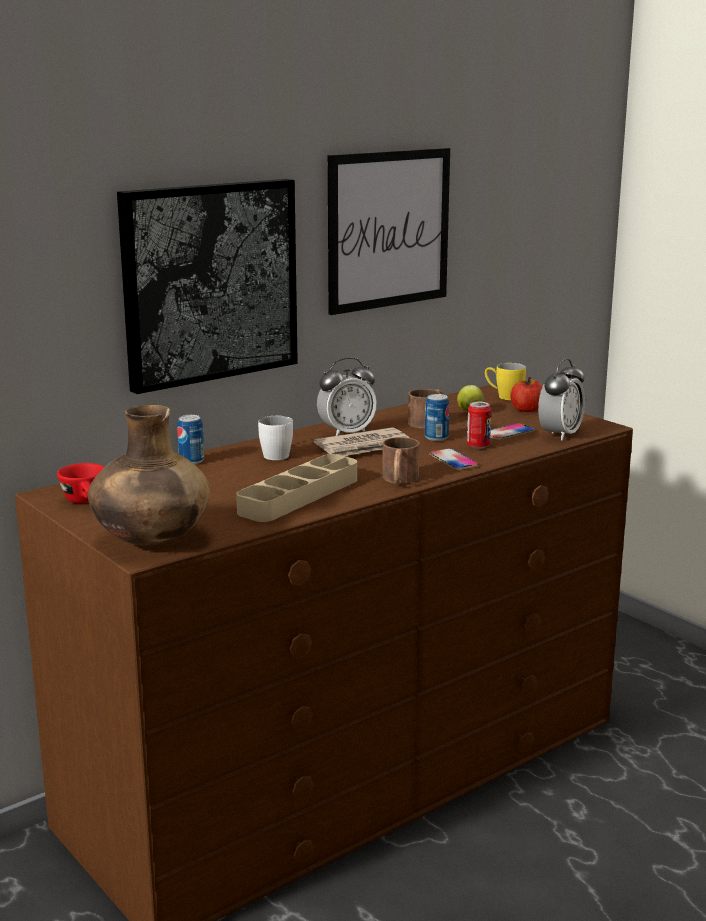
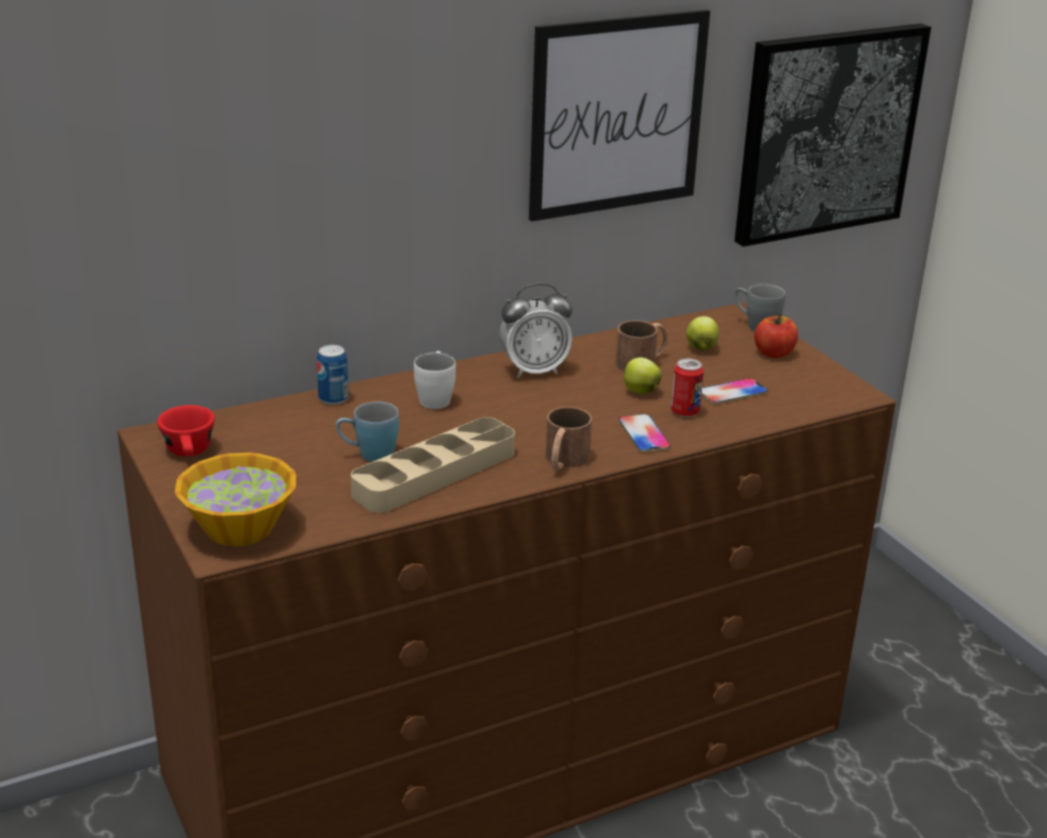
camera: 10 degrees right, 10 degrees up
brown vase [88,405,211,546] -> bowl [175,453,296,546]
picture [117,179,298,394] -> picture moved to [734,23,931,247]
newspaper [314,427,410,456] -> none
can [425,394,449,441] -> apple [624,357,662,394]
yellow mug [485,363,526,400] -> grey mug [734,284,785,332]
alarm clock [538,358,585,441] -> none
none -> blue mug [336,401,399,462]

